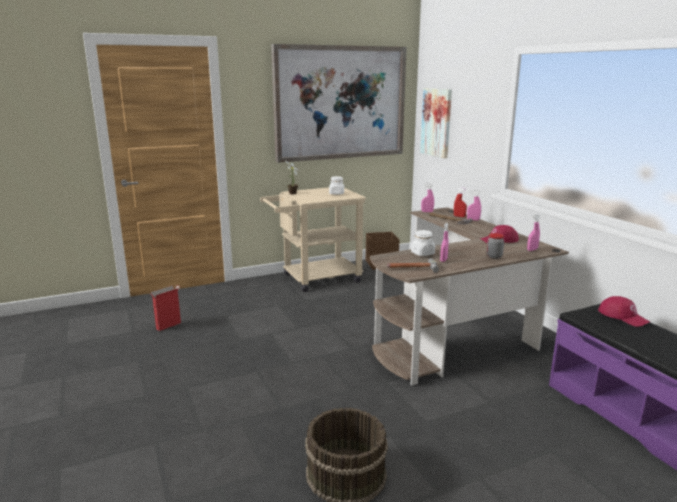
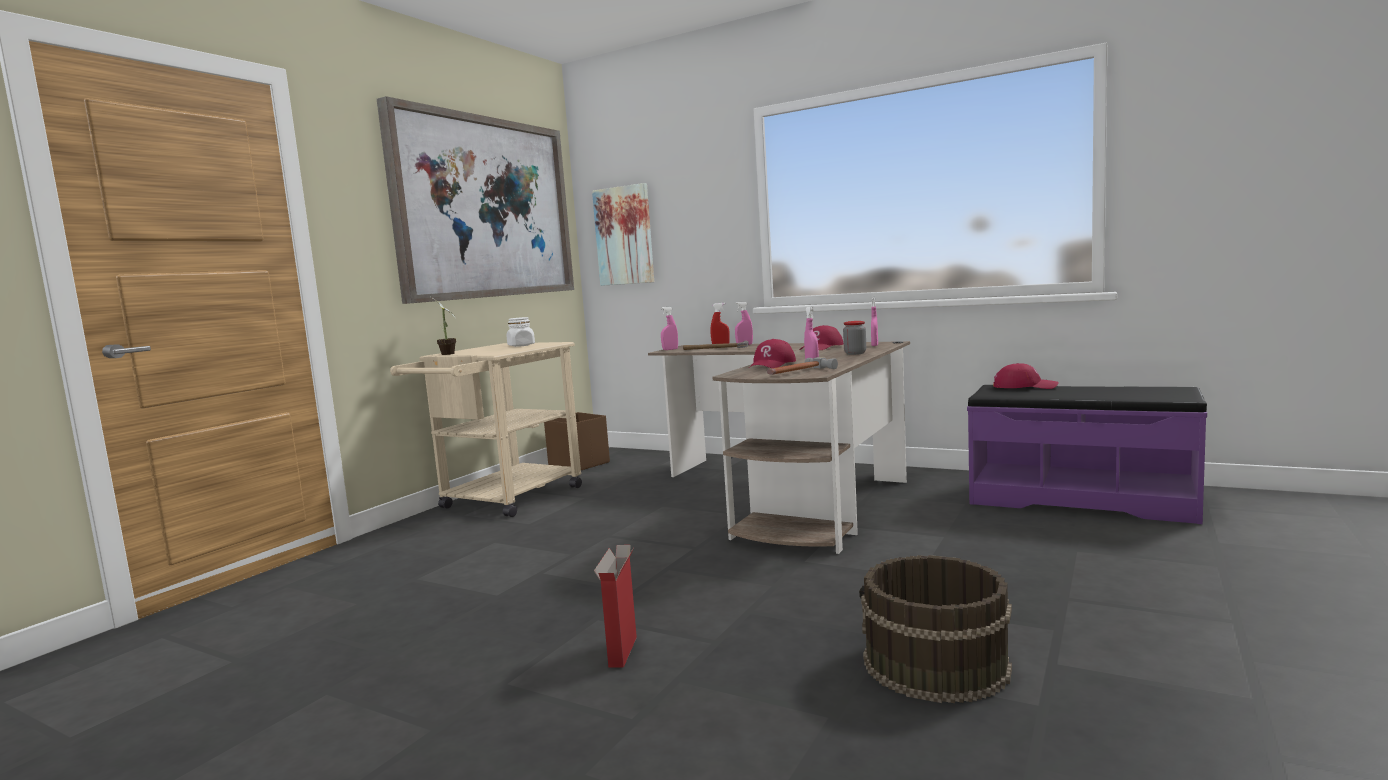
camera: 35 degrees left, 10 degrees down
cardboard box [151,285,181,331] -> cardboard box moved to [594,545,637,667]
white jar [411,230,435,256] -> red cap [748,339,796,369]

